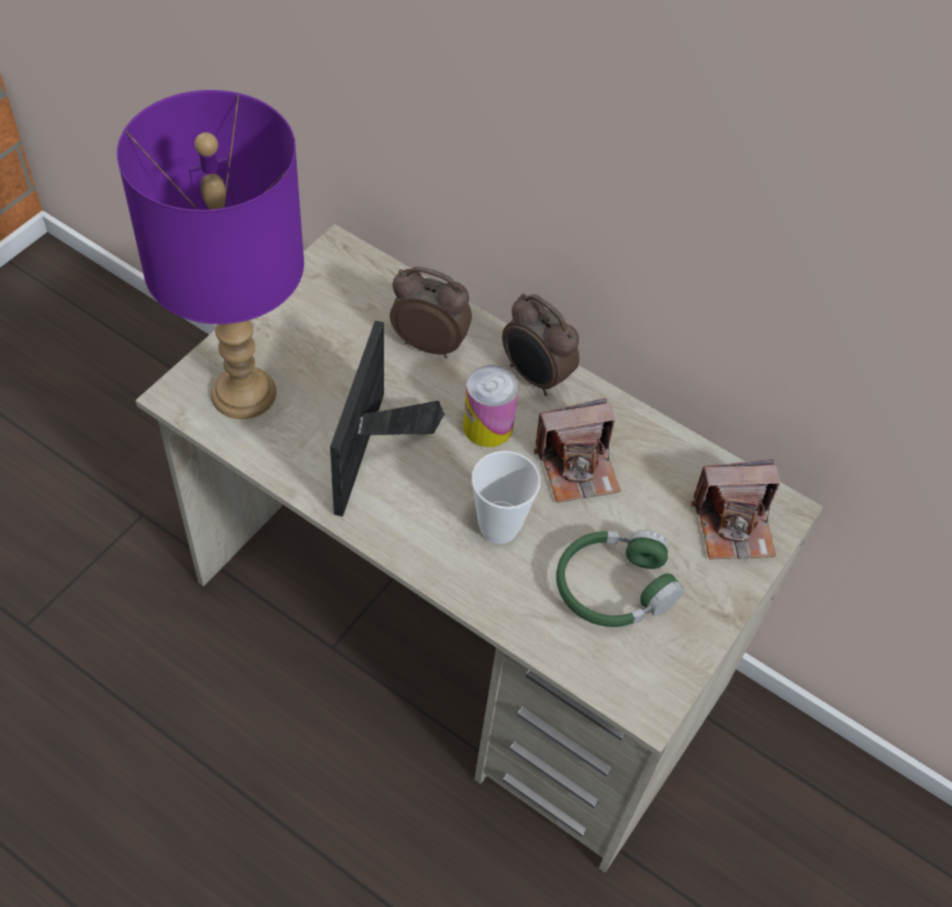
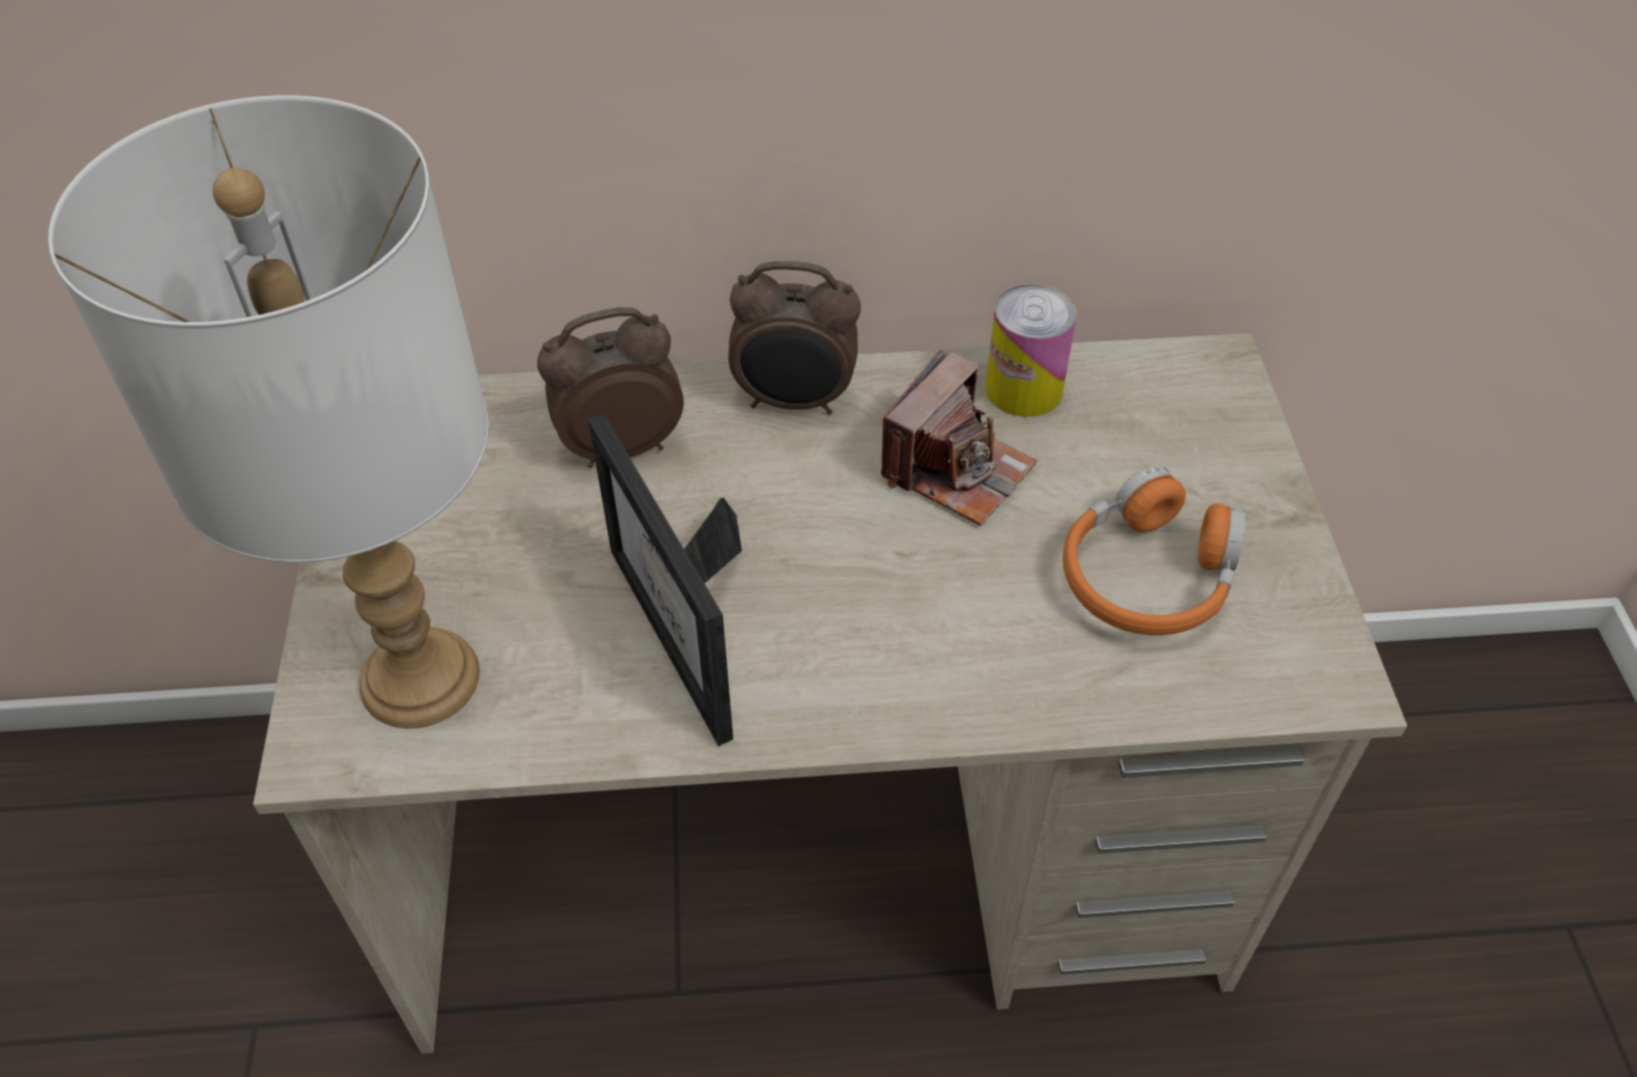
camera: 35 degrees left, 5 degrees down
purple table lamp [117,90,304,419] -> white table lamp [48,95,489,728]
can [463,365,519,447] -> can moved to [985,284,1077,417]
cup [471,451,541,544] -> none
green headphones [556,530,684,627] -> orange headphones [1063,466,1246,635]
camera [691,459,780,559] -> none

